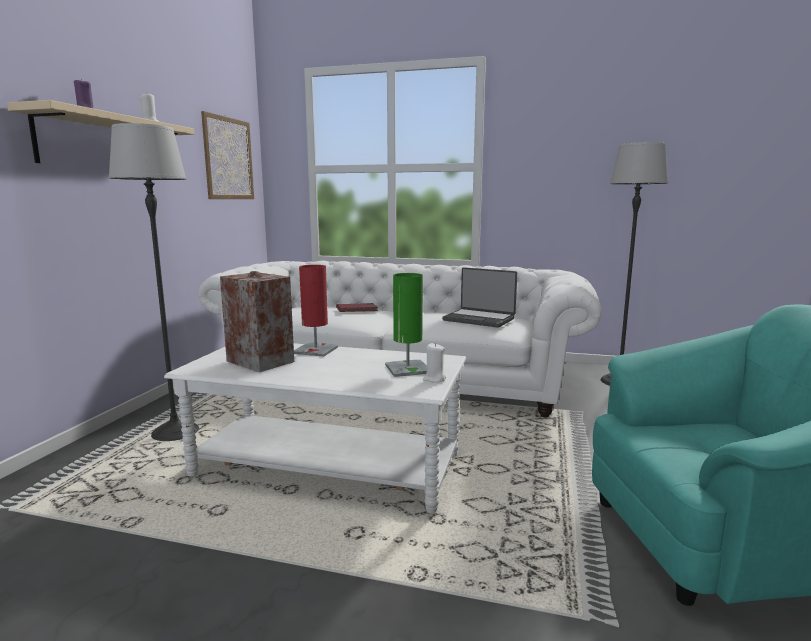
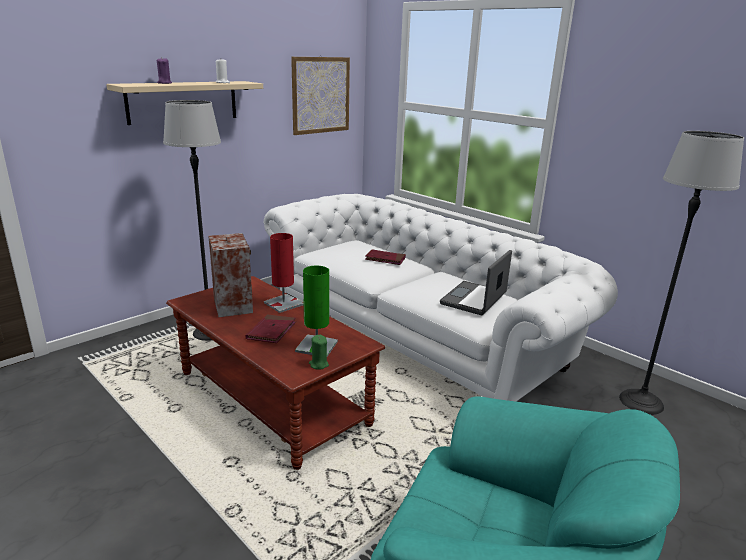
camera: 30 degrees right, 10 degrees up
white coffee table [164,343,466,513] -> brown coffee table [166,276,385,470]
white candle [423,343,446,383] -> green candle [309,335,329,370]
laptop [442,267,517,328] -> laptop turned 60 degrees clockwise [440,250,512,315]
none -> red book [246,314,296,343]

